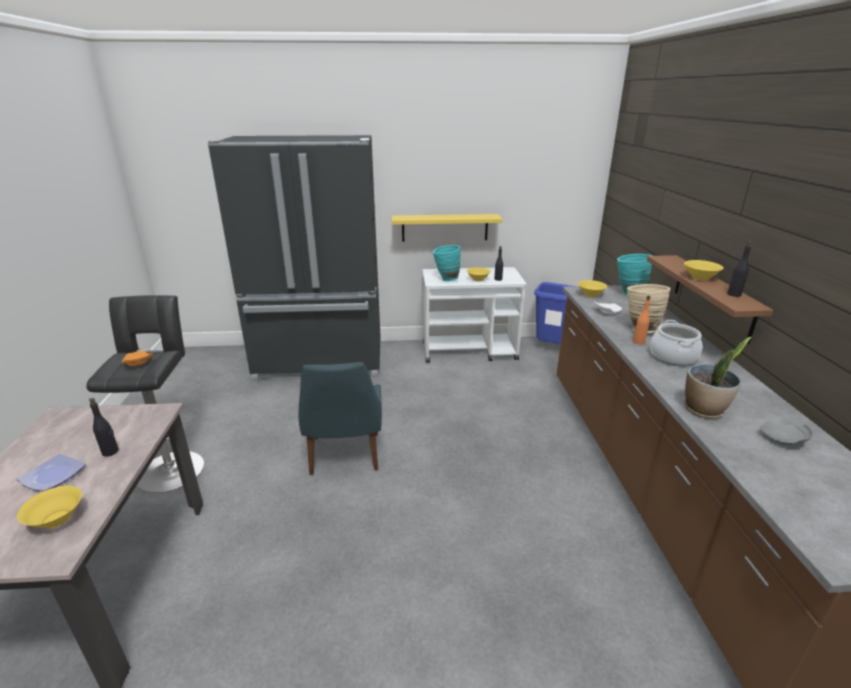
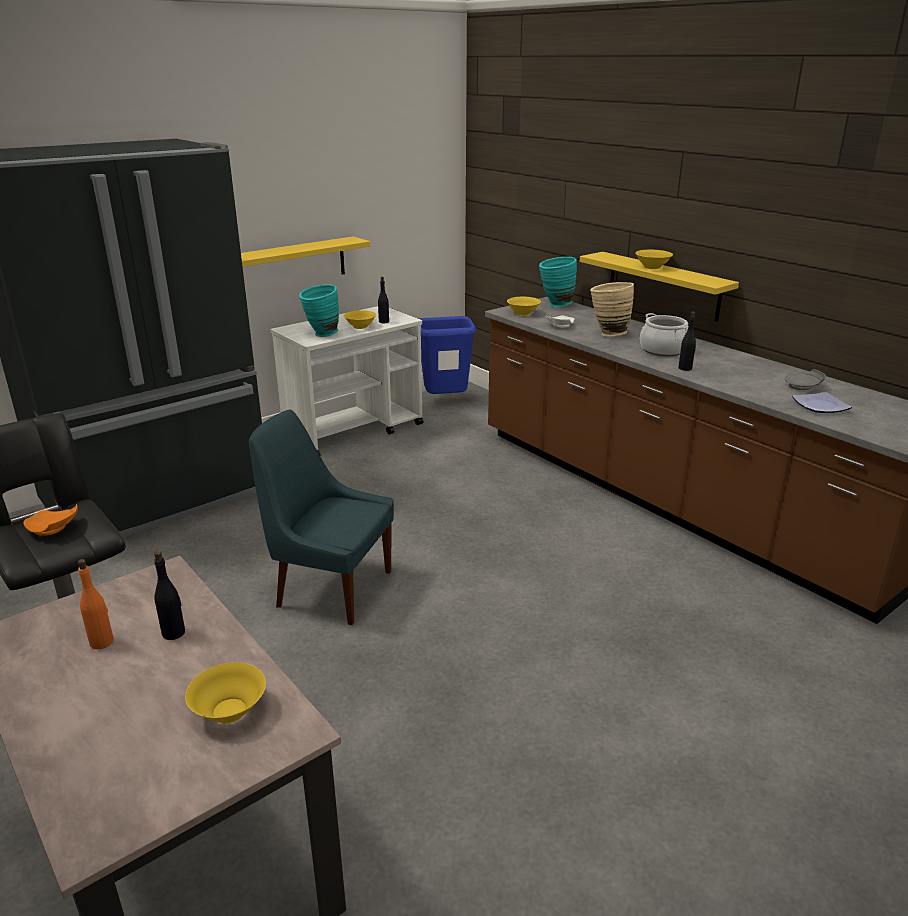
camera: 35 degrees left, 0 degrees up
plate [17,454,86,491] -> plate moved to [792,392,852,413]
blue chair [298,362,382,475] -> blue chair turned 150 degrees clockwise [249,410,394,625]
orange bottle [633,295,651,344] -> orange bottle moved to [78,559,114,649]
brown shelf [647,255,774,344] -> yellow shelf [580,252,739,322]
potted plant [684,337,751,419] -> none
black bottle [727,241,752,297] -> black bottle moved to [678,311,696,371]

